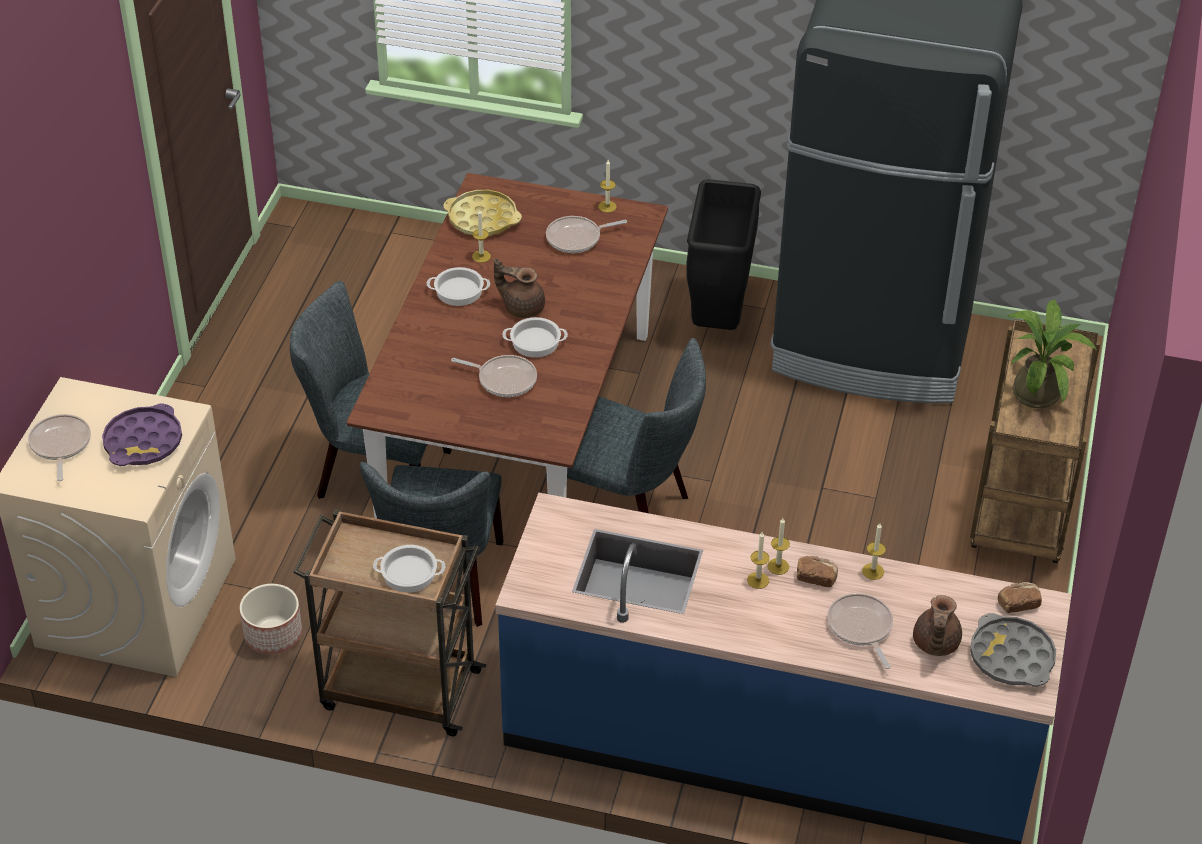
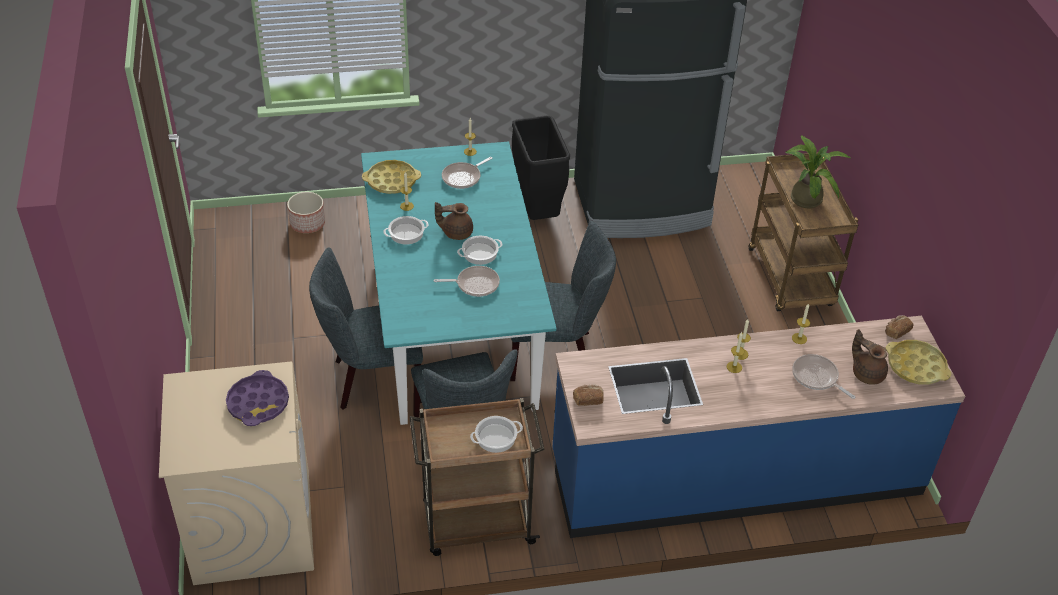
camera: 25 degrees left, 0 degrees up
frying pan [28,414,91,481] -> none
planter [240,584,302,654] -> planter moved to [287,192,325,233]
brown dining table [347,173,668,519] -> turquoise dining table [361,142,556,425]
bread [797,556,838,587] -> bread moved to [573,384,604,406]
brown teapot [913,595,962,656] -> brown teapot turned 150 degrees clockwise [852,329,888,385]
grey tray [970,613,1056,687] -> yellow tray [886,340,951,385]

